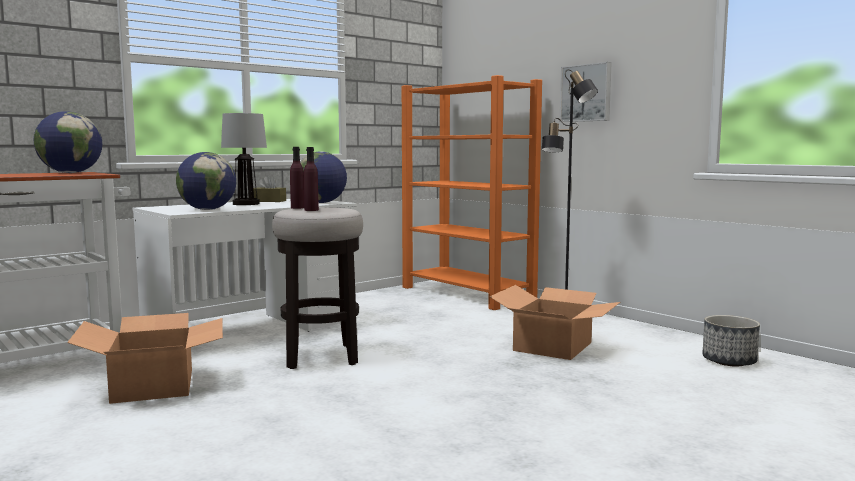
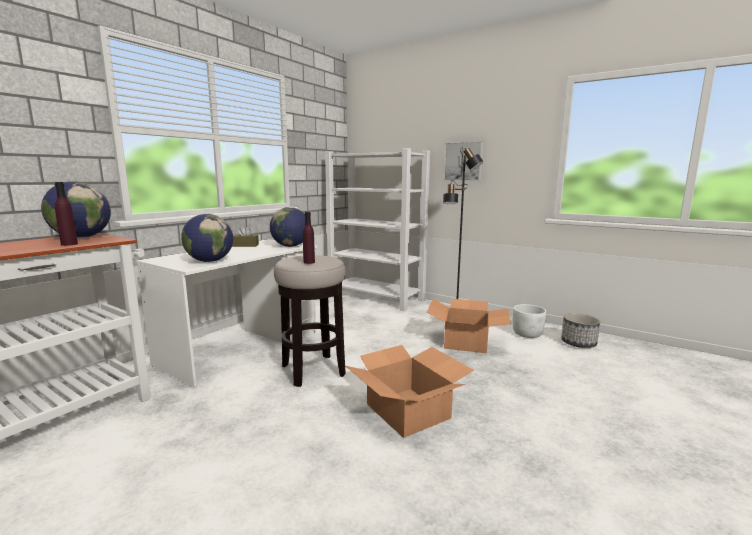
camera: 15 degrees left, 5 degrees up
cardboard box [67,313,223,404] -> cardboard box moved to [346,345,474,438]
table lamp [221,113,267,205] -> none
purple bottle [290,147,304,209] -> purple bottle moved to [55,182,78,246]
orange bookcase [402,75,542,310] -> white bookcase [325,148,430,311]
none -> white planter [513,304,546,338]

